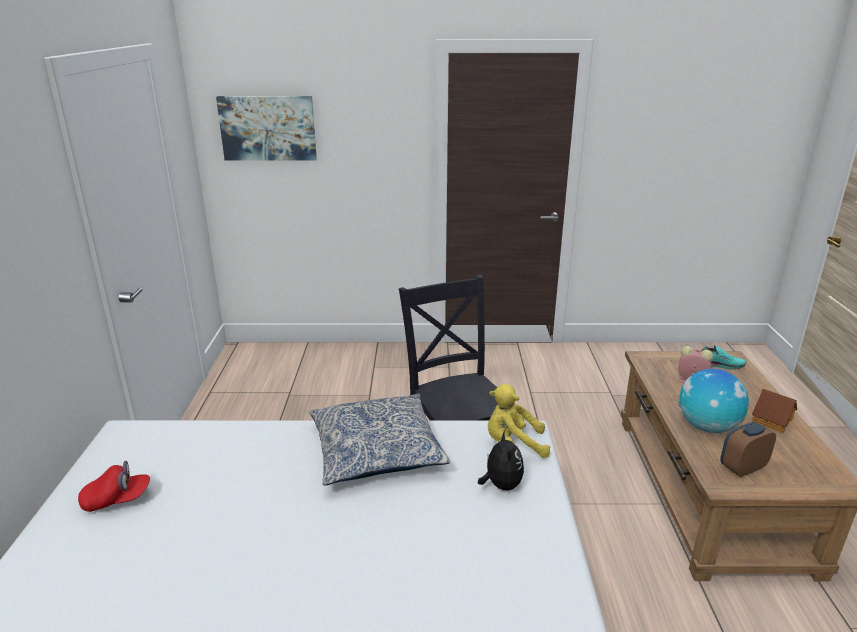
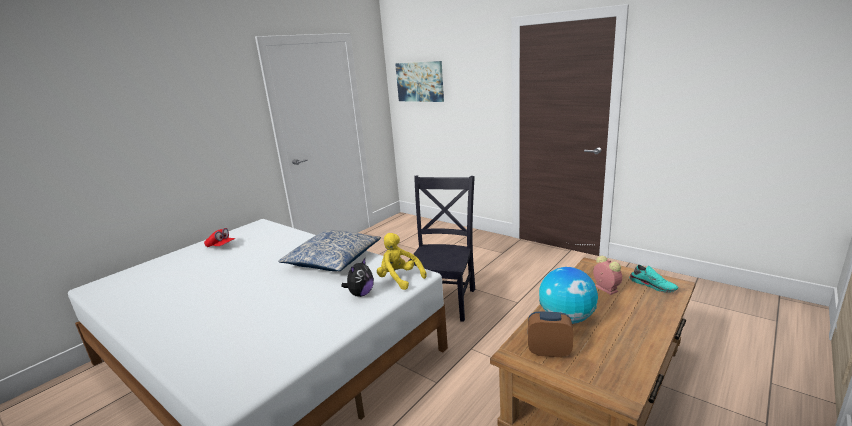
camera: 40 degrees right, 5 degrees down
toy house [752,389,797,433] -> none

